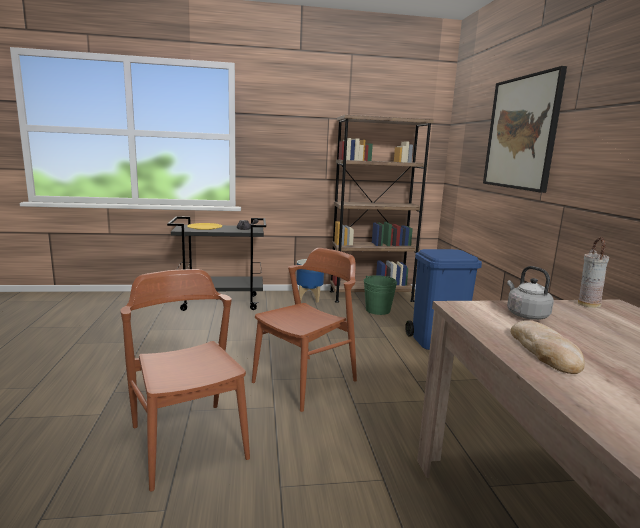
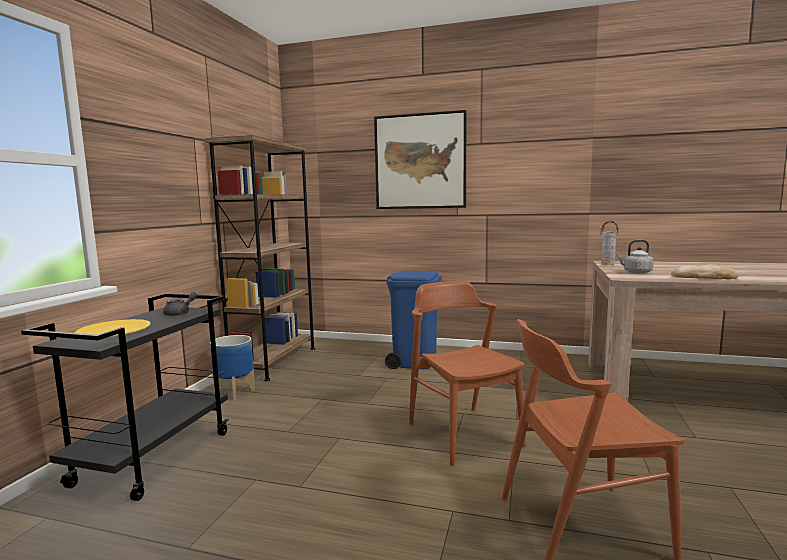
camera: 65 degrees left, 5 degrees down
green bucket [364,275,397,315] -> none

